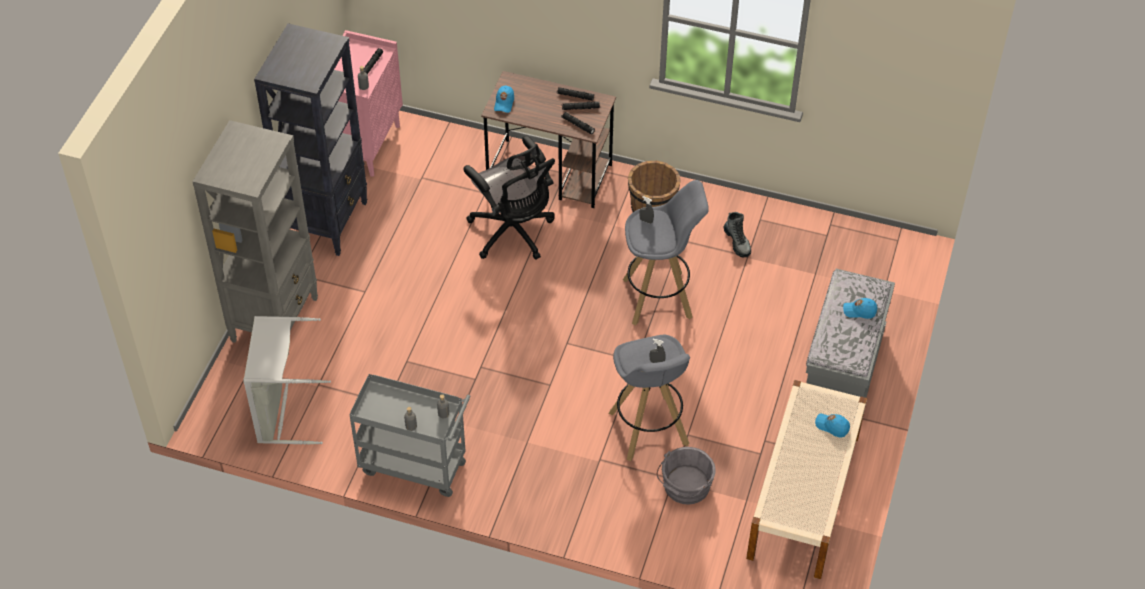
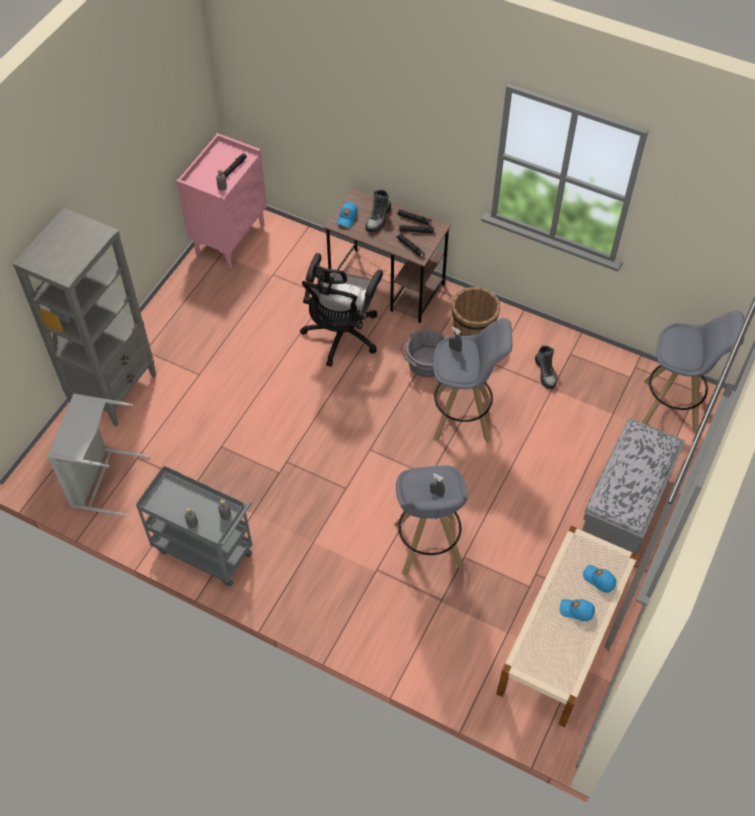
camera: 10 degrees right, 5 degrees up
black bookcase [254,23,367,256] -> none
office chair [464,136,555,260] -> office chair turned 45 degrees clockwise [300,253,383,367]
grey bucket [657,447,716,505] -> grey bucket moved to [401,330,446,377]
blue cap [843,298,877,319] -> blue cap moved to [559,599,595,621]
none -> boot [365,189,391,232]
none -> grey stool [641,310,744,434]

